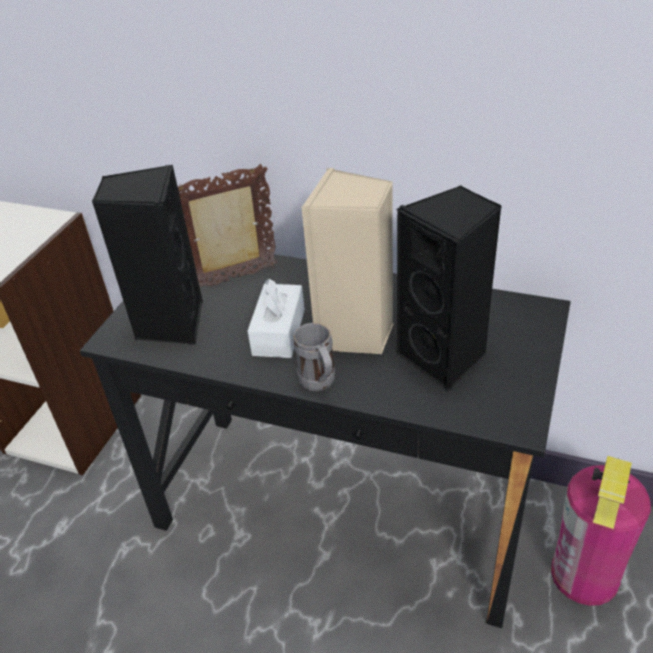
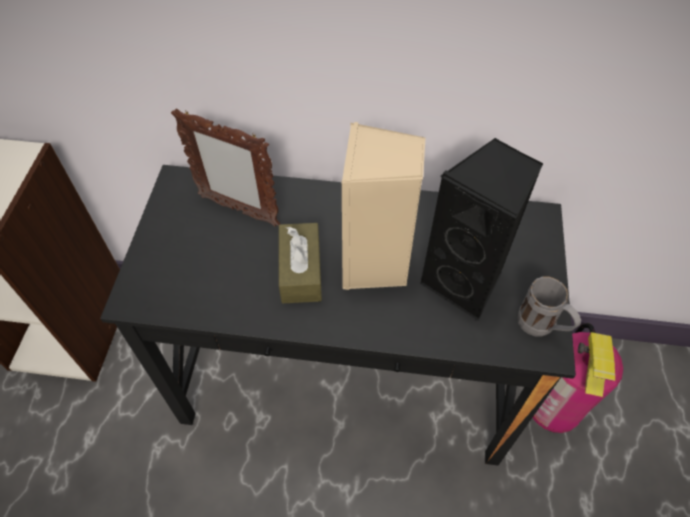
camera: 15 degrees left, 15 degrees up
black speaker [92,165,203,345] -> none
picture frame [178,164,277,287] -> picture frame turned 120 degrees counterclockwise [171,108,280,227]
white tissue box [247,279,305,358] -> brown tissue box [279,223,322,303]
grey mug [293,323,335,391] -> grey mug moved to [517,277,581,336]

